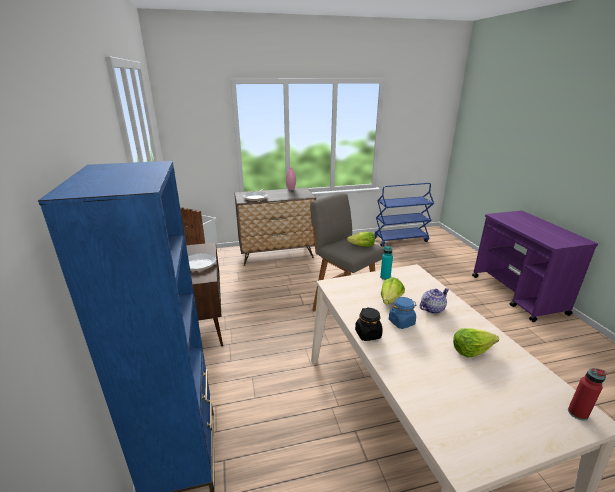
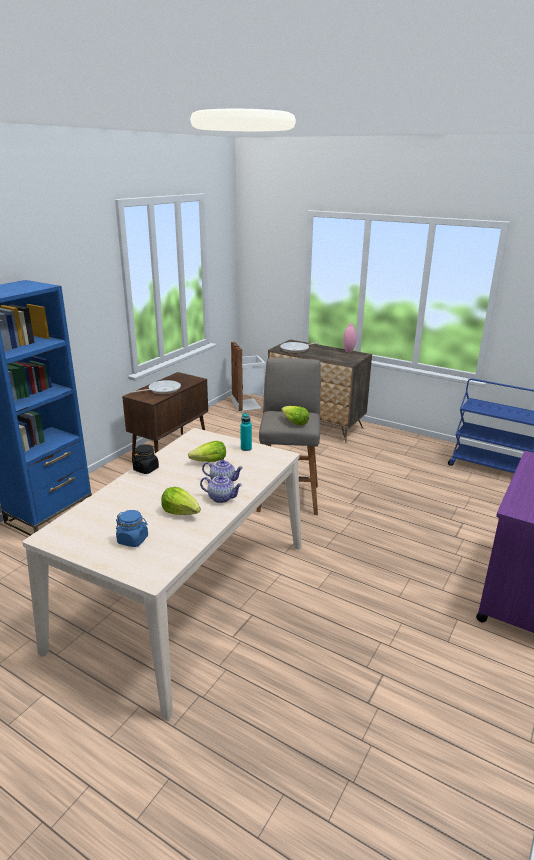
camera: 45 degrees right, 0 degrees up
blue jar [389,297,416,329] -> blue jar moved to [116,510,148,547]
red bottle [568,368,607,421] -> none
none -> teapot [200,475,242,503]

